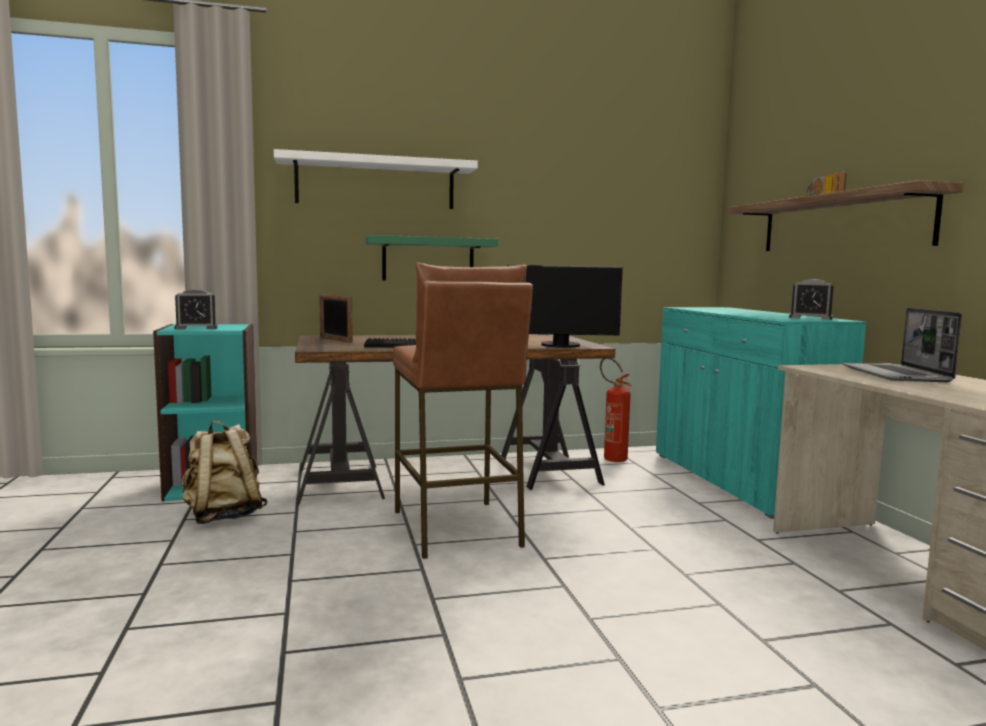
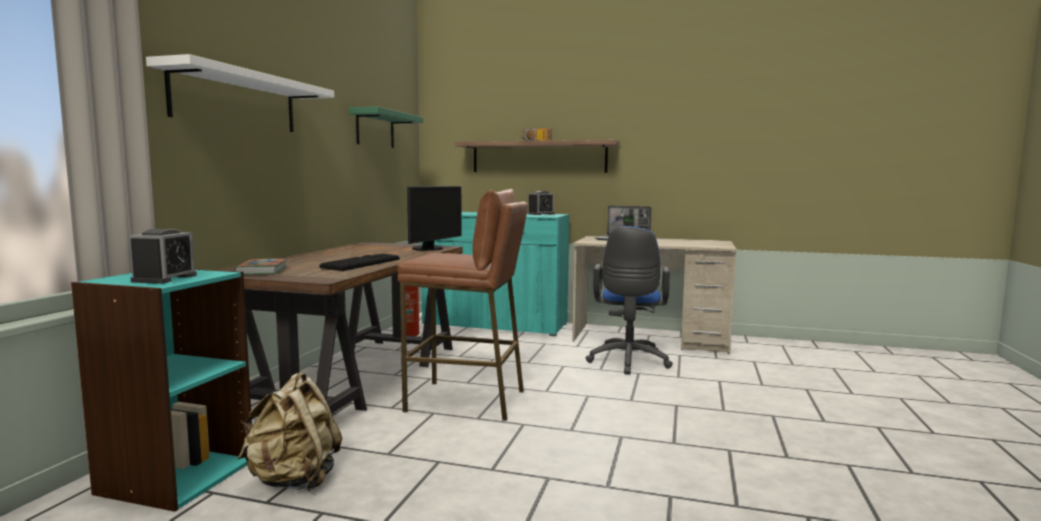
camera: 60 degrees left, 0 degrees up
picture frame [319,294,353,343] -> book [234,259,287,275]
green shelf [366,235,498,281] -> green shelf moved to [349,107,423,148]
none -> blue office chair [586,226,673,375]

